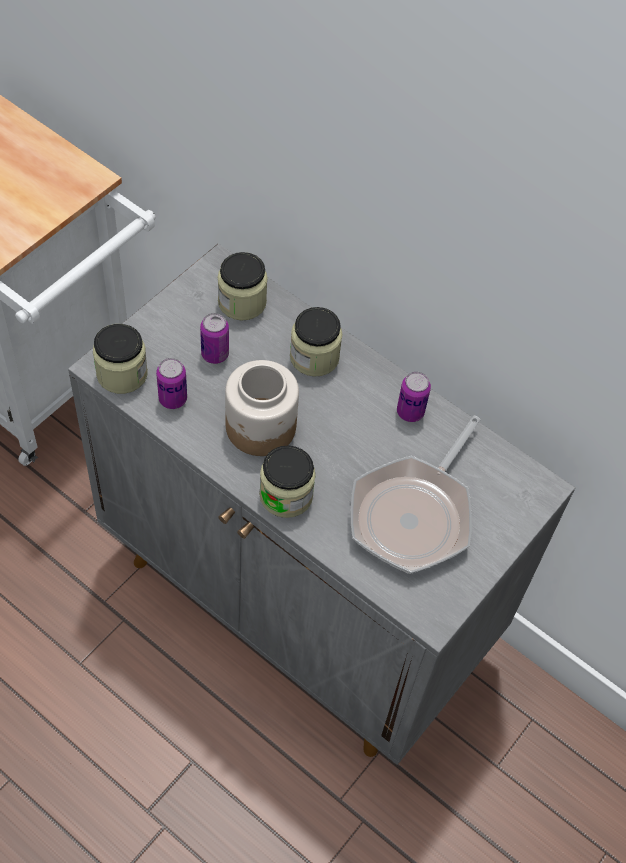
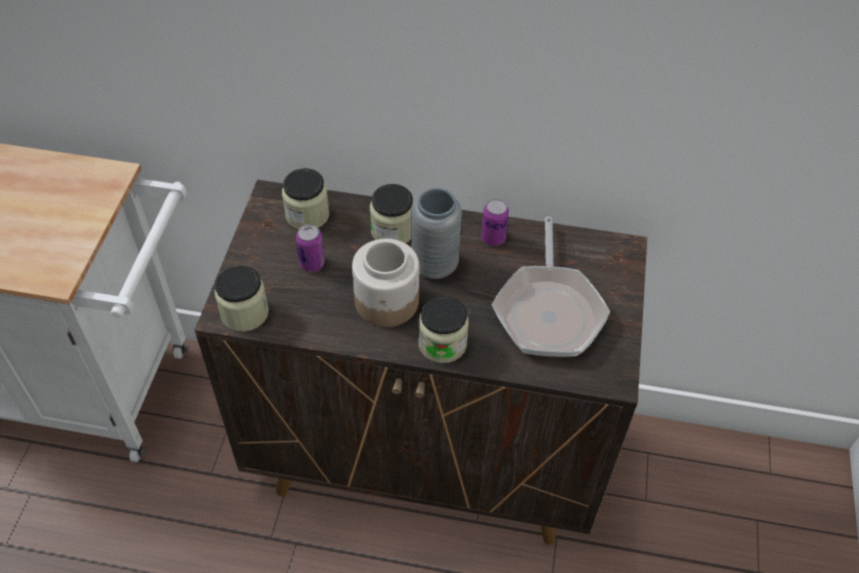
camera: 25 degrees left, 5 degrees down
grey cabinet [68,244,575,765] -> brown cabinet [195,180,647,545]
can [156,358,187,409] -> none
none -> grey vase [411,188,462,279]

